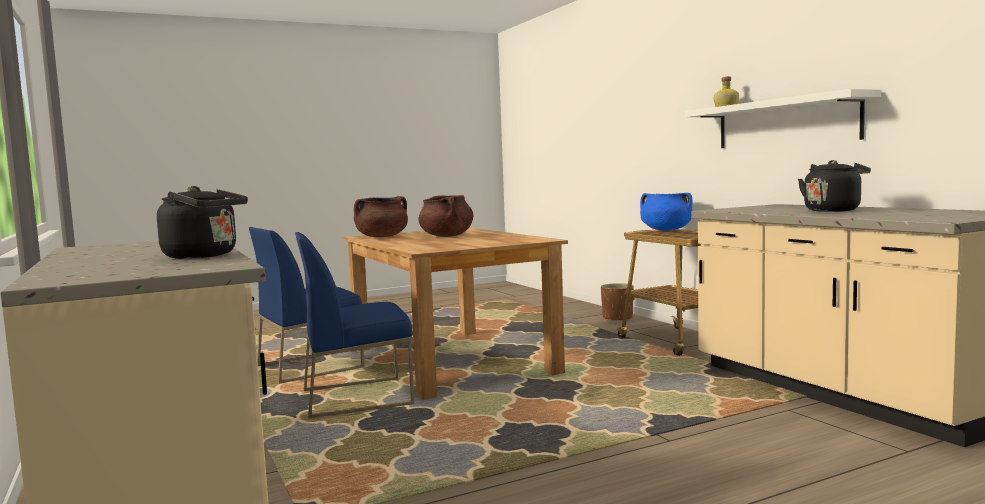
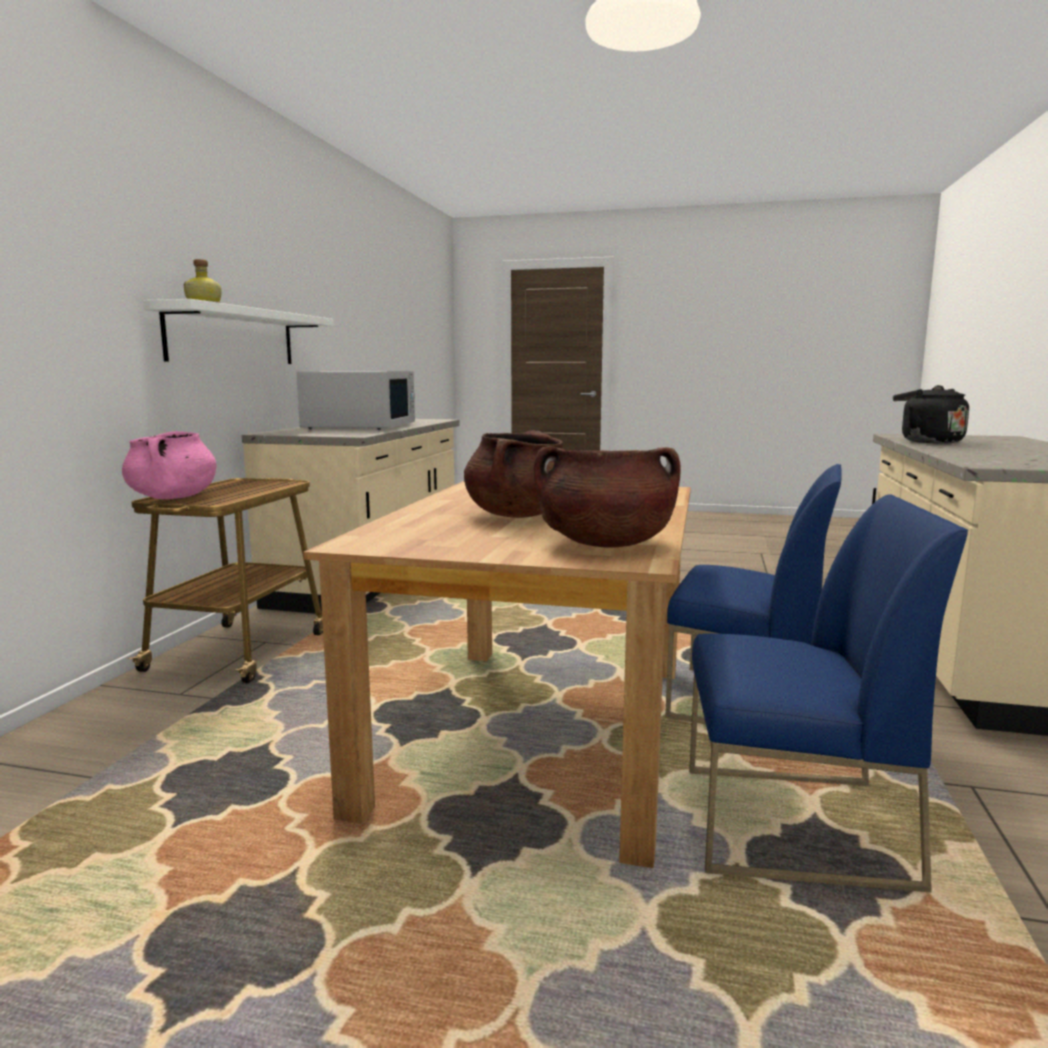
camera: 140 degrees left, 5 degrees up
brown planter [601,283,634,321] -> none
blue cooking pot [640,193,693,231] -> pink cooking pot [122,431,216,499]
black kettle [798,160,871,212] -> white microwave [296,371,415,430]

